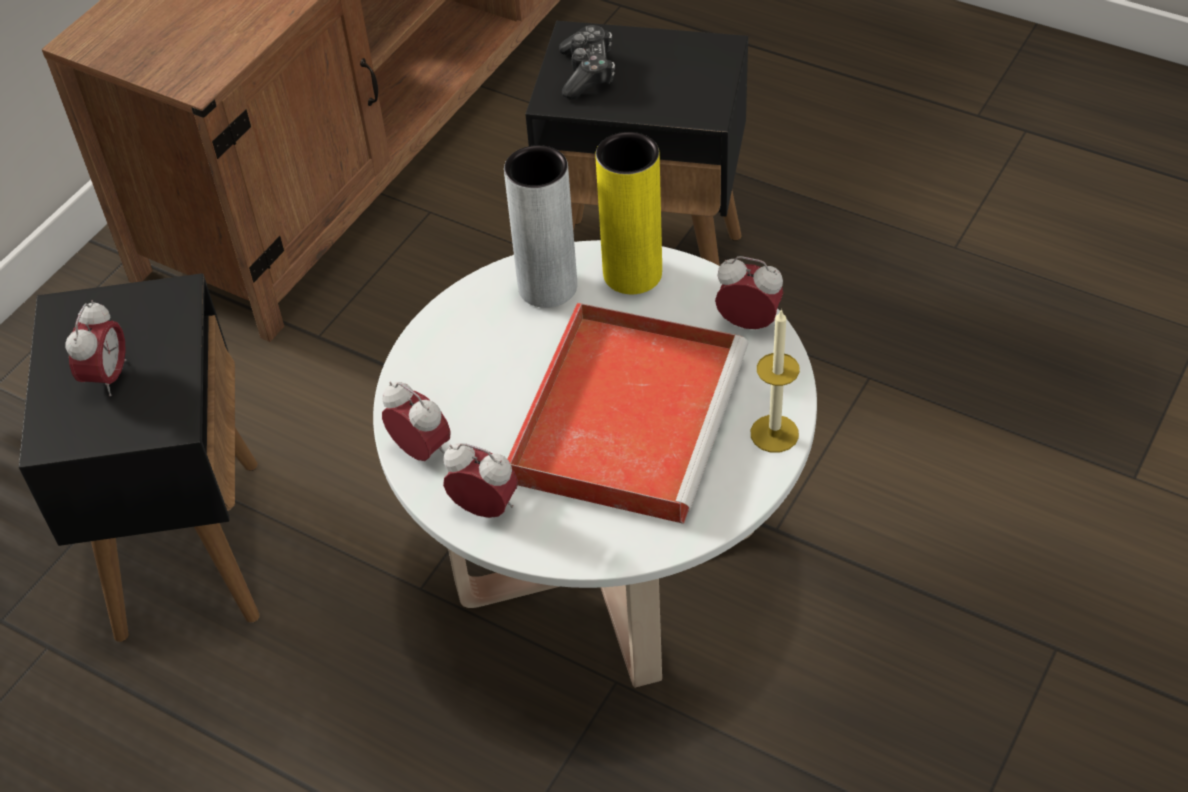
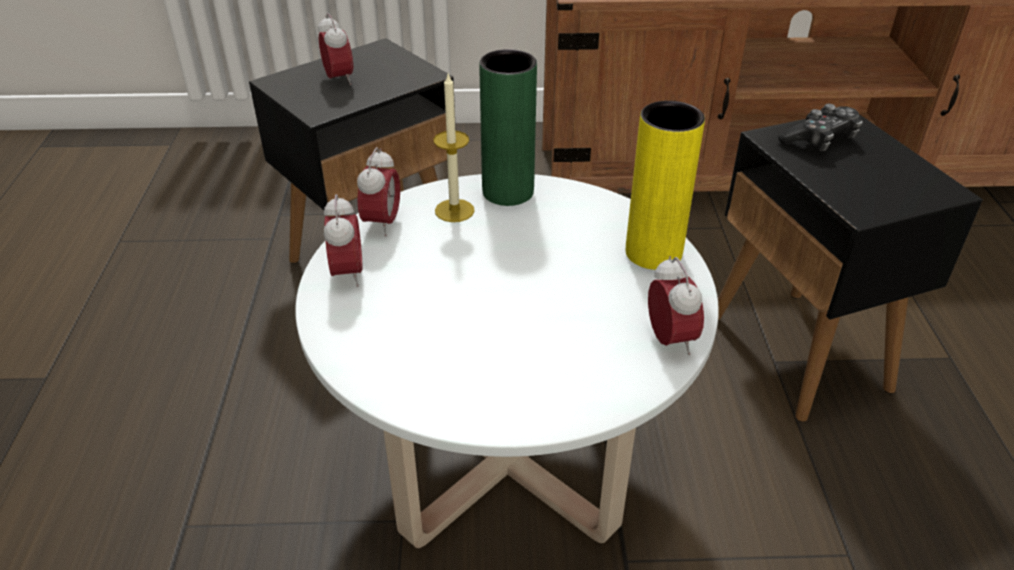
camera: 55 degrees right, 10 degrees down
alarm clock [66,300,126,396] -> alarm clock turned 90 degrees counterclockwise [318,13,353,85]
grey vase [504,145,577,308] -> none
red tray [507,303,748,524] -> none
candle [751,309,800,453] -> candle moved to [433,73,475,222]
none -> green vase [479,49,537,206]

